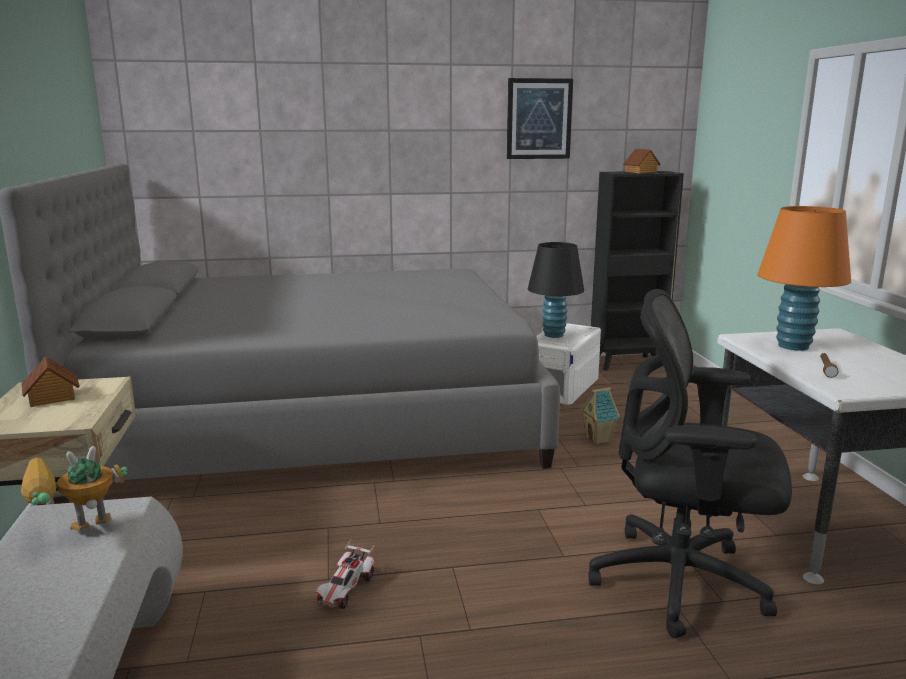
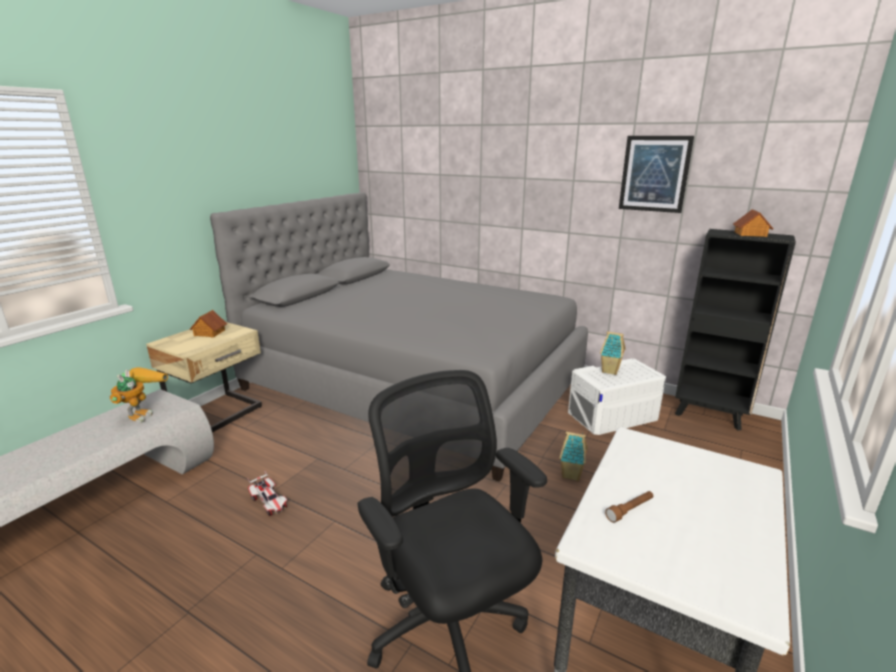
camera: 40 degrees right, 5 degrees up
toy robot [21,446,127,530] -> toy robot turned 90 degrees clockwise [109,367,168,424]
toy car [315,540,375,609] -> toy car turned 105 degrees counterclockwise [247,470,287,516]
black table lamp [528,242,584,338] -> toy house [600,331,626,375]
orange table lamp [758,206,851,351] -> none

